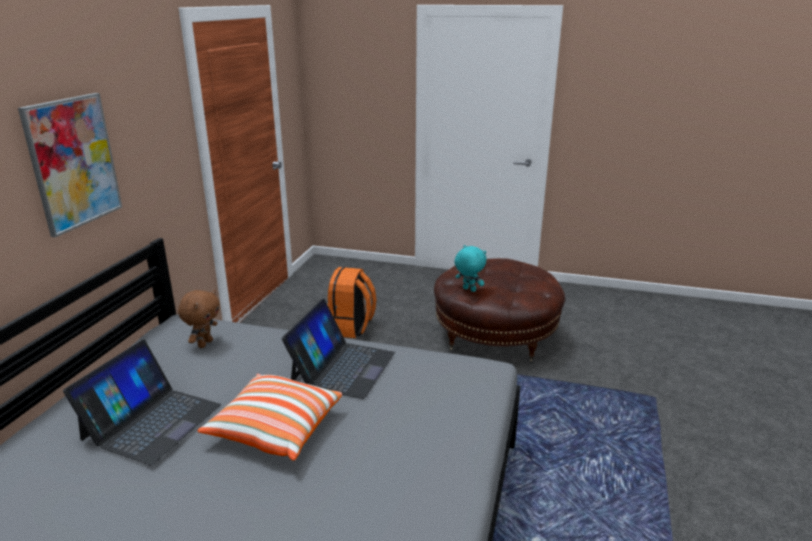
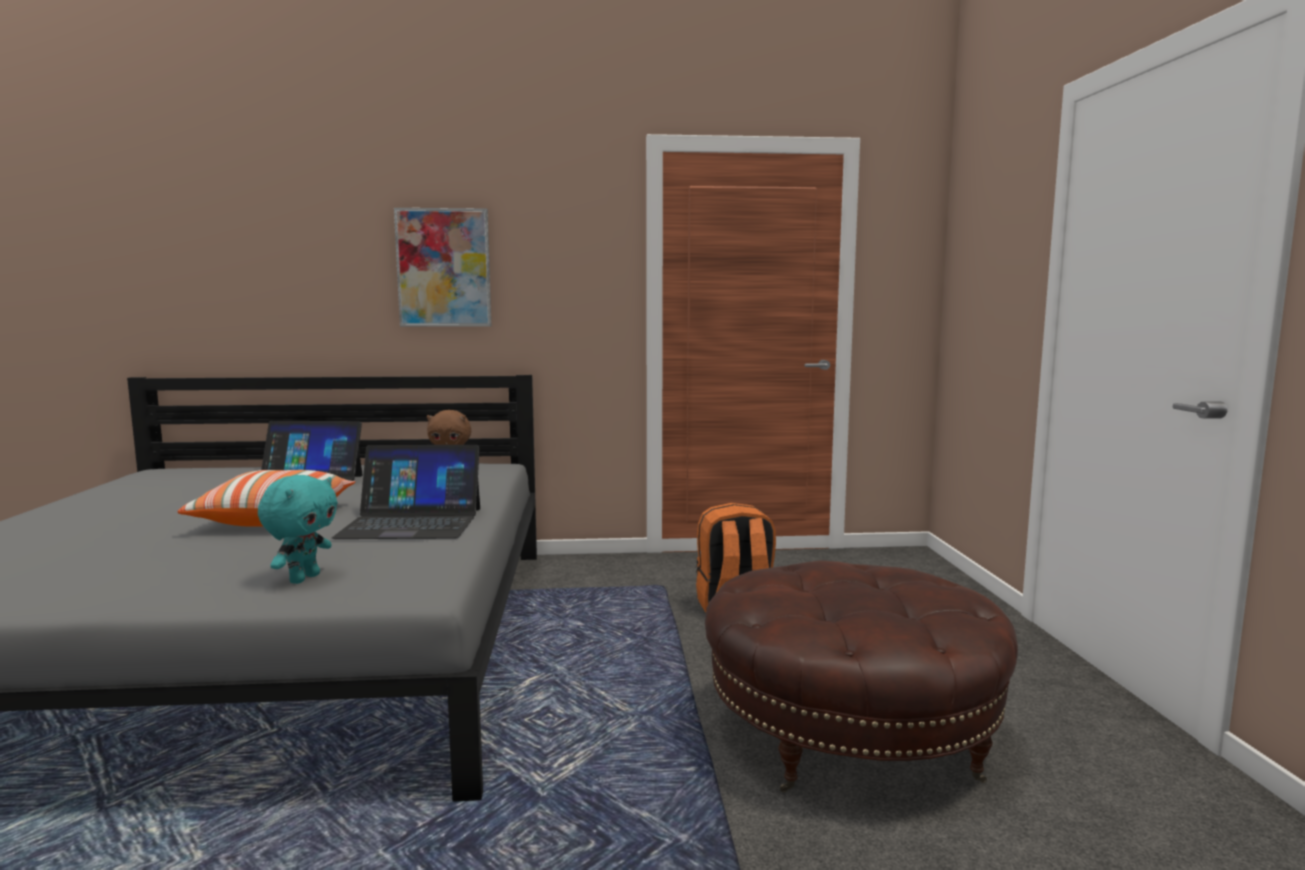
camera: 70 degrees right, 15 degrees down
turquoise plush toy [454,245,486,292] -> turquoise plush toy moved to [258,475,338,584]

